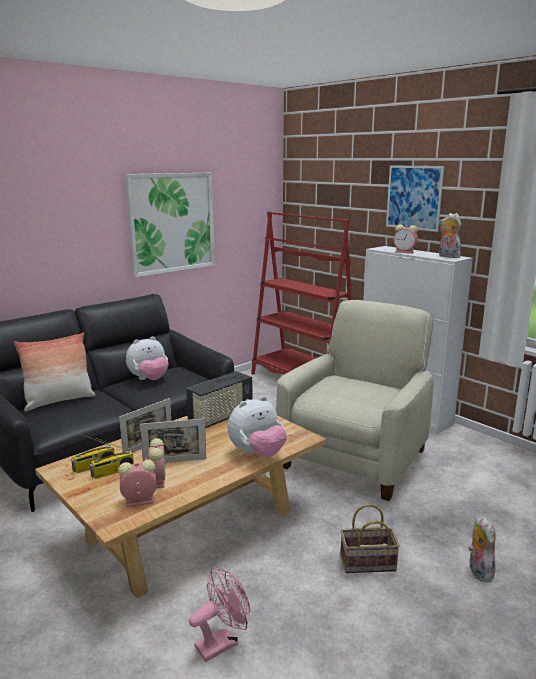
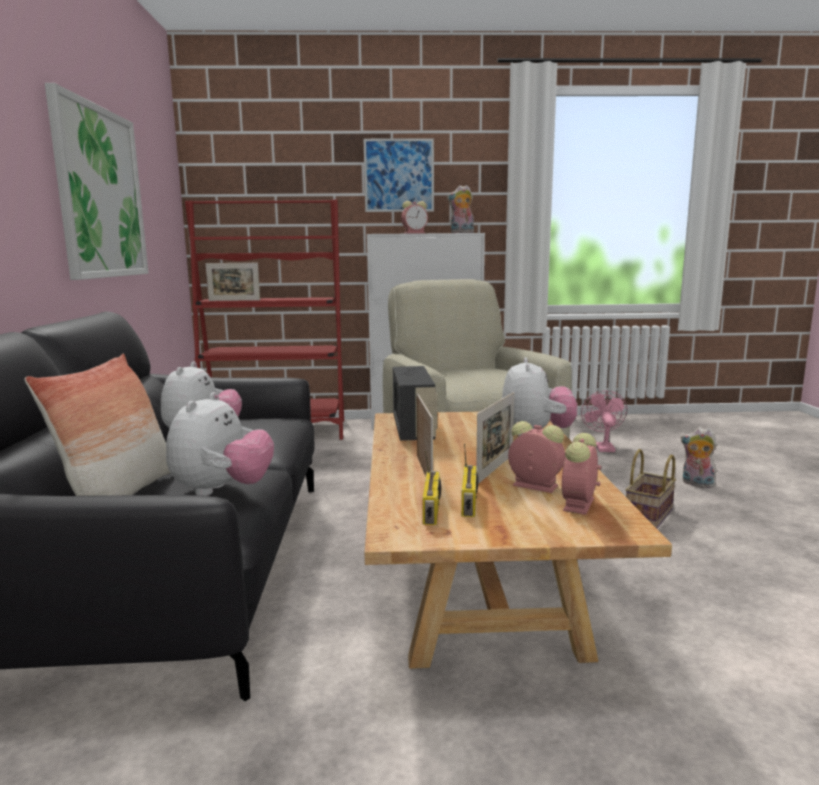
camera: 50 degrees left, 5 degrees down
pink fan [189,567,250,662] -> pink fan moved to [581,391,627,452]
none -> plush toy [166,392,274,496]
none -> picture frame [205,263,260,301]

